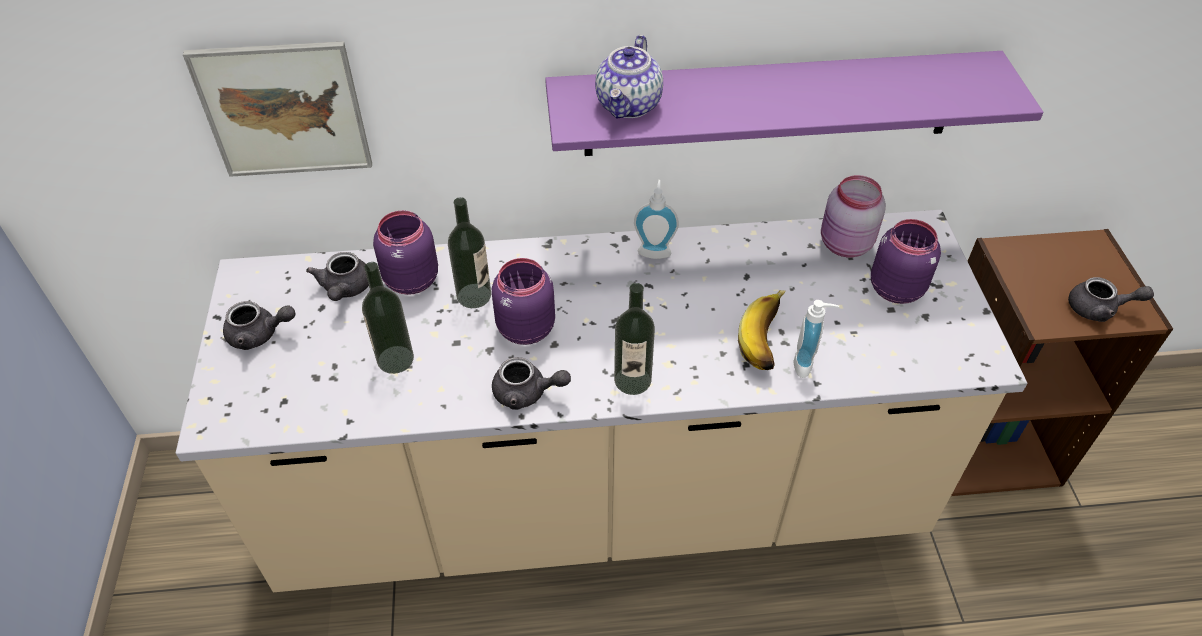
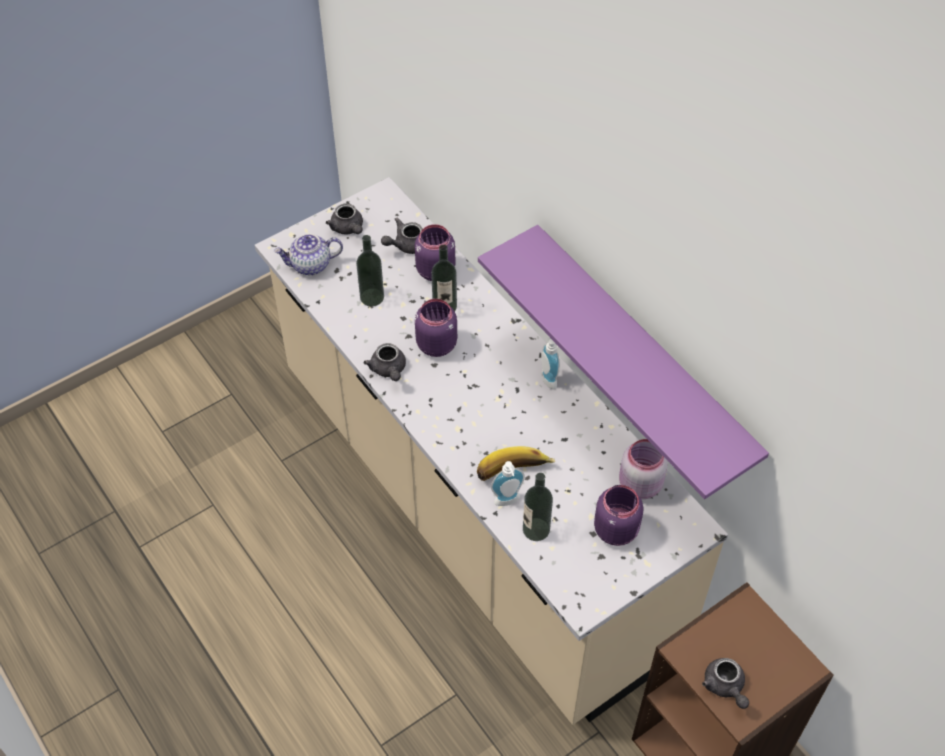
camera: 60 degrees right, 5 degrees up
picture [183,41,372,177] -> none
teapot [595,35,663,119] -> teapot moved to [274,233,343,275]
bottle [614,283,655,395] -> bottle moved to [523,473,553,541]

